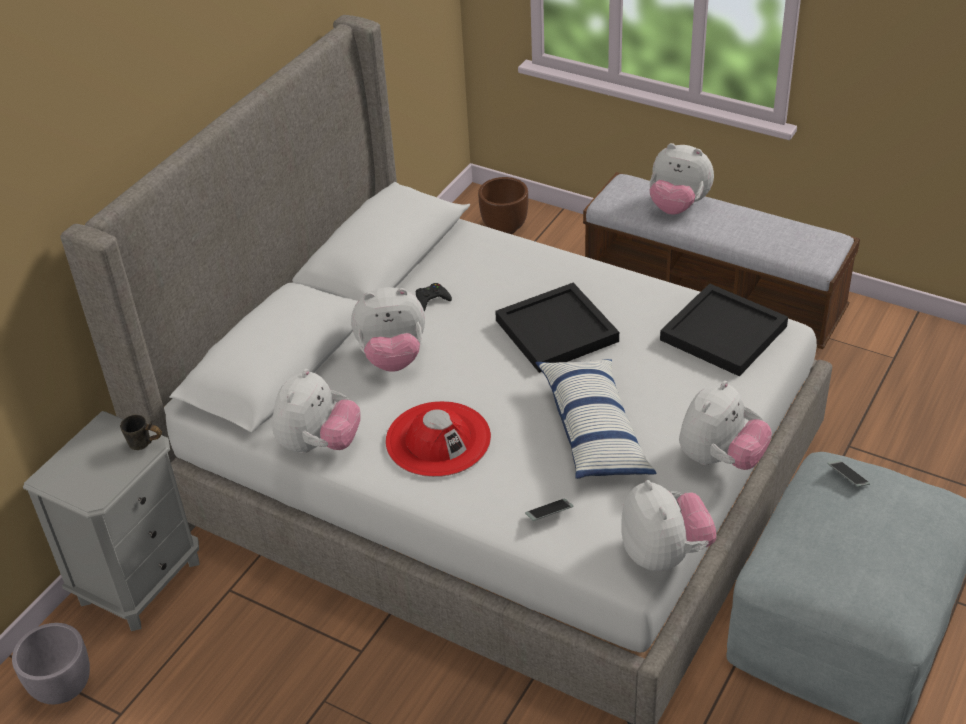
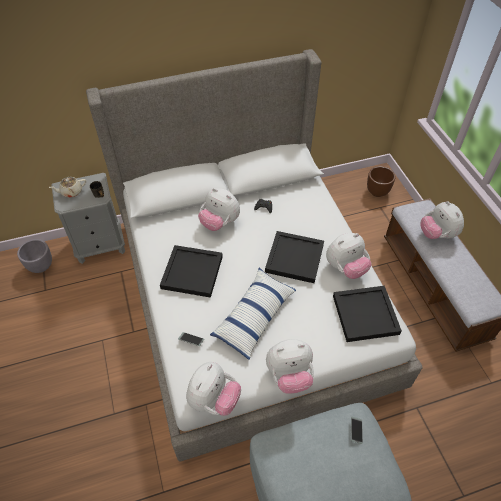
camera: 40 degrees right, 10 degrees up
plush toy [272,369,361,453] -> plush toy moved to [326,233,372,279]
red hat [385,401,491,477] -> black tray [160,245,223,298]
none -> beige teapot [49,177,86,198]

